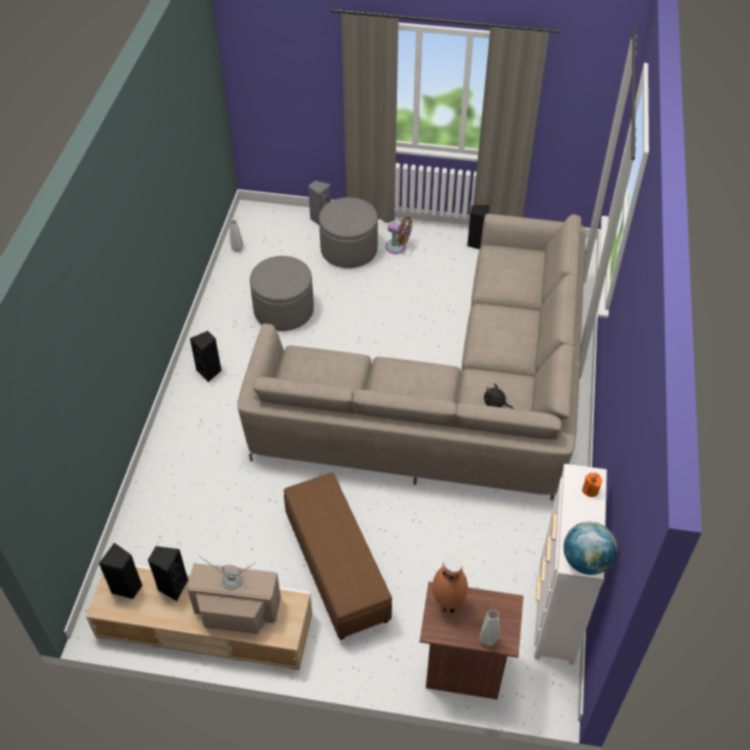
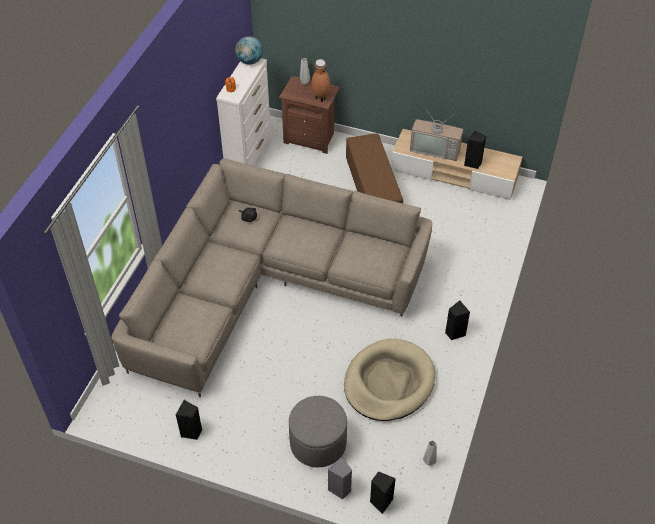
camera: 170 degrees left, 0 degrees up
black speaker [99,543,143,599] -> black speaker moved to [370,471,396,514]
grey ottoman [250,256,314,331] -> beige dog bed [344,339,435,421]
brown fan [385,217,412,254] -> none

